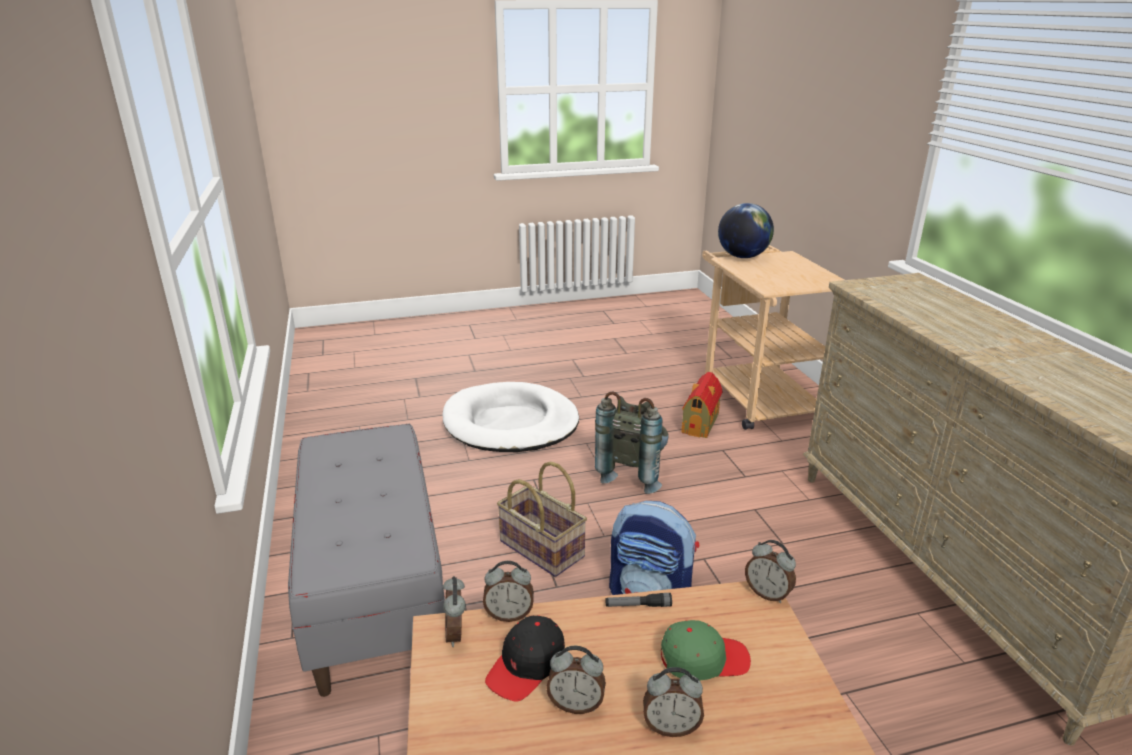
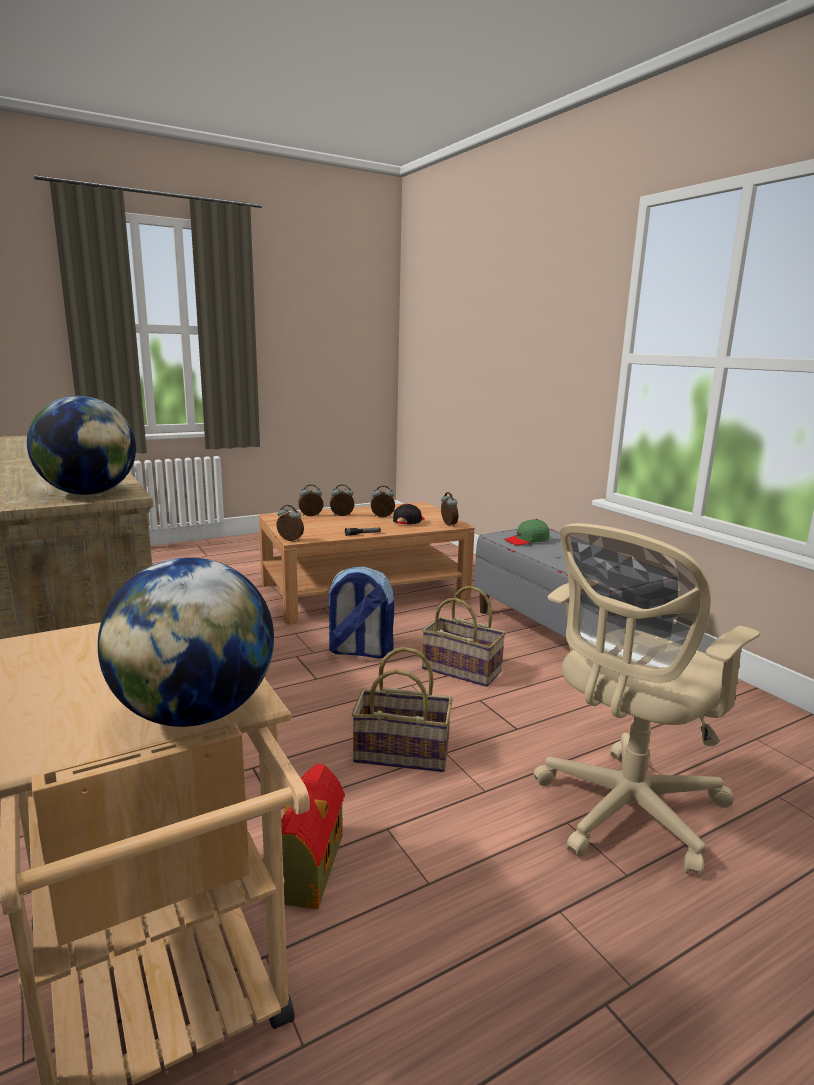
camera: 165 degrees right, 10 degrees down
white dog bed [442,382,579,452] -> beige office chair [533,523,760,877]
alarm clock [483,561,534,622] -> alarm clock moved to [298,484,323,516]
grey backpack [595,391,669,494] -> basket [351,647,452,772]
green cap [661,620,751,681] -> green cap moved to [504,519,549,545]
none -> globe [27,396,136,495]

